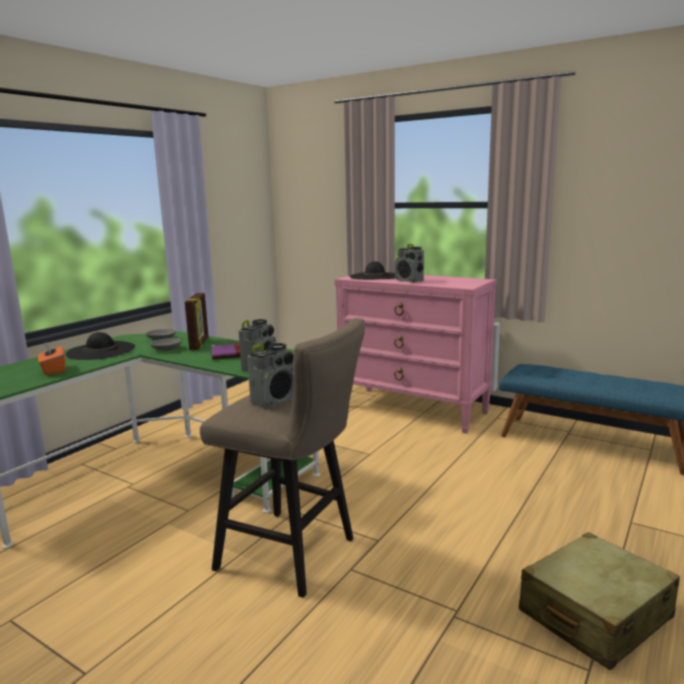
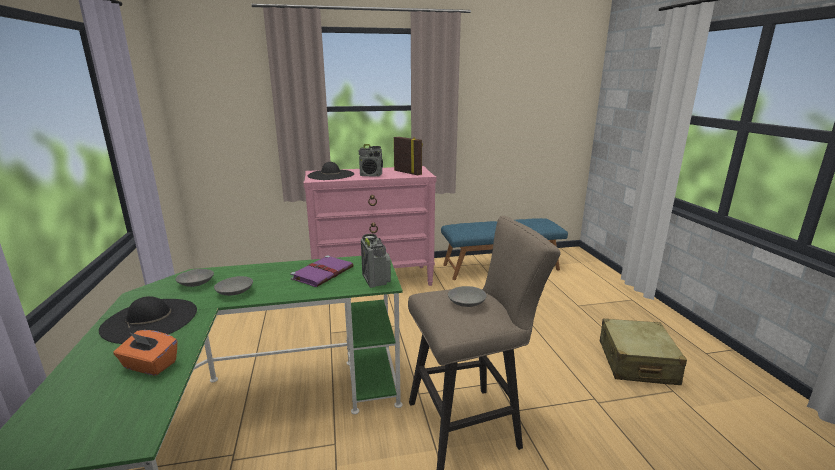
camera: 45 degrees left, 5 degrees up
picture frame [185,293,209,350] -> picture frame moved to [394,137,423,175]
radio [247,343,294,407] -> grey bowl [448,286,487,307]

